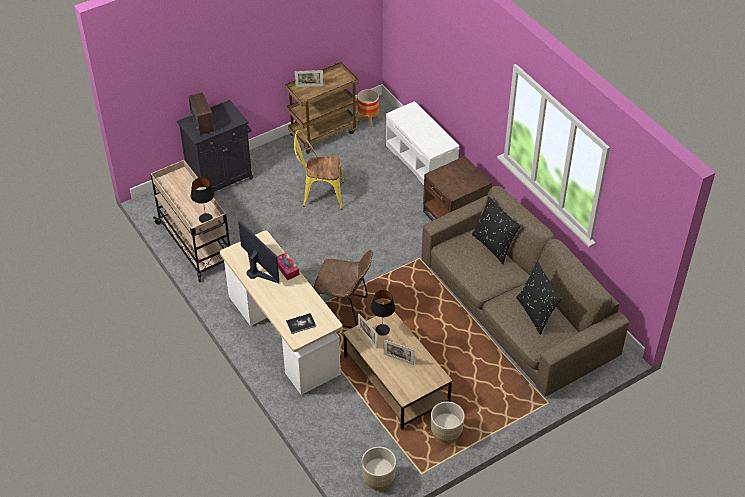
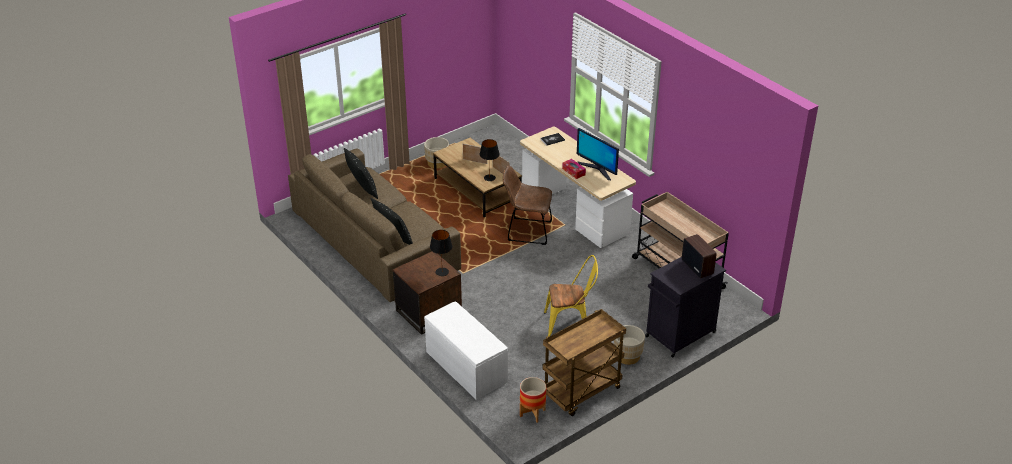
camera: 175 degrees right, 10 degrees down
black table lamp [191,178,214,223] -> black table lamp moved to [430,230,453,276]
picture frame [295,70,324,87] -> none
beige planter [362,447,396,490] -> beige planter moved to [614,325,645,365]

